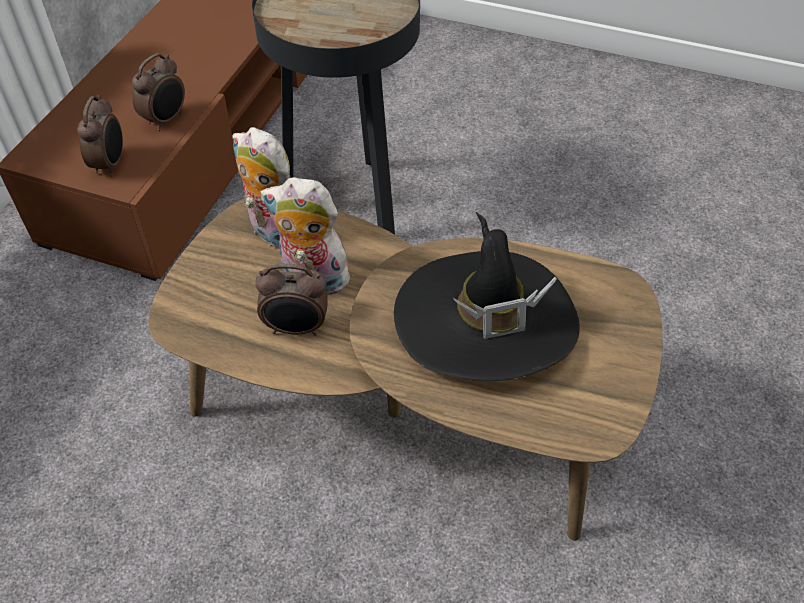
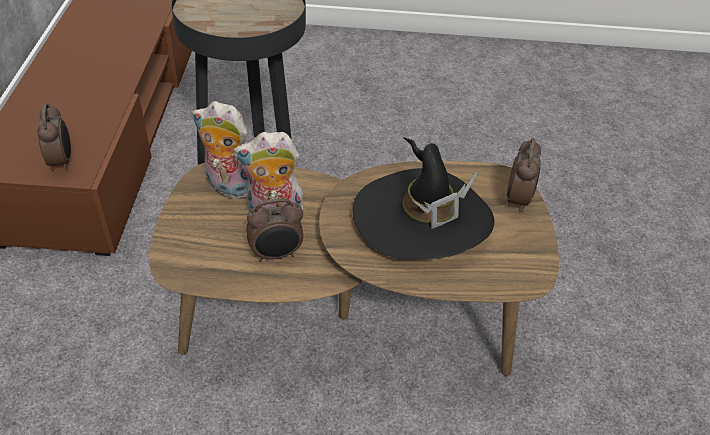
camera: 20 degrees left, 5 degrees down
alarm clock [132,53,185,131] -> alarm clock moved to [507,138,541,212]

